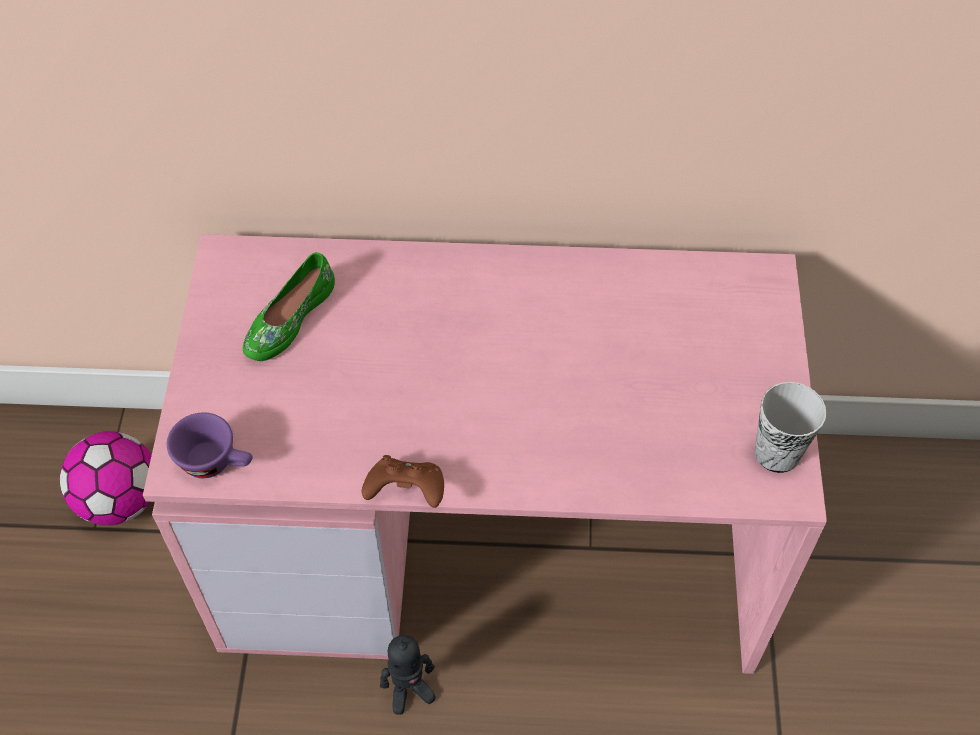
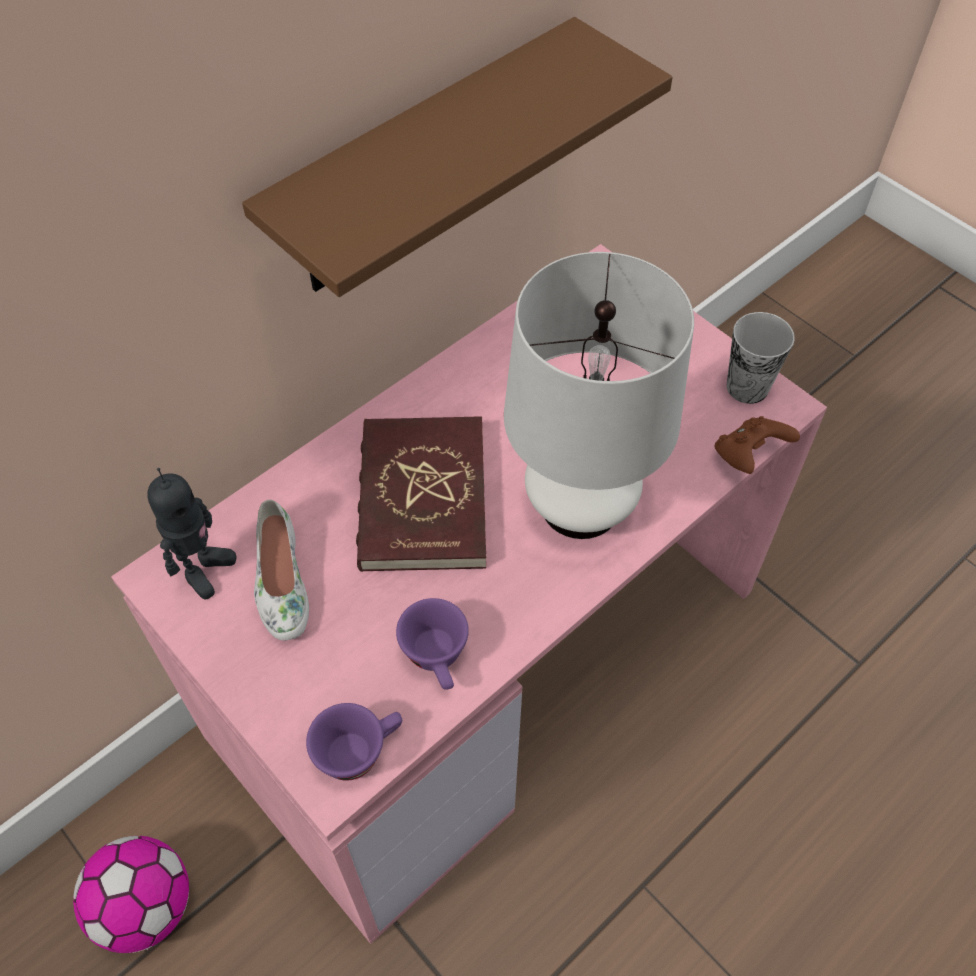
camera: 45 degrees left, 0 degrees up
green shoe [243,252,335,361] -> white shoe [254,500,309,640]
brown game controller [362,455,444,508] -> brown game controller moved to [714,416,800,474]
toy robot [380,635,436,715] -> toy robot moved to [147,468,236,600]
none -> brown shelf [242,17,673,297]
none -> red book [356,416,486,572]
none -> purple cup [396,598,469,690]
none -> white table lamp [504,252,694,539]

